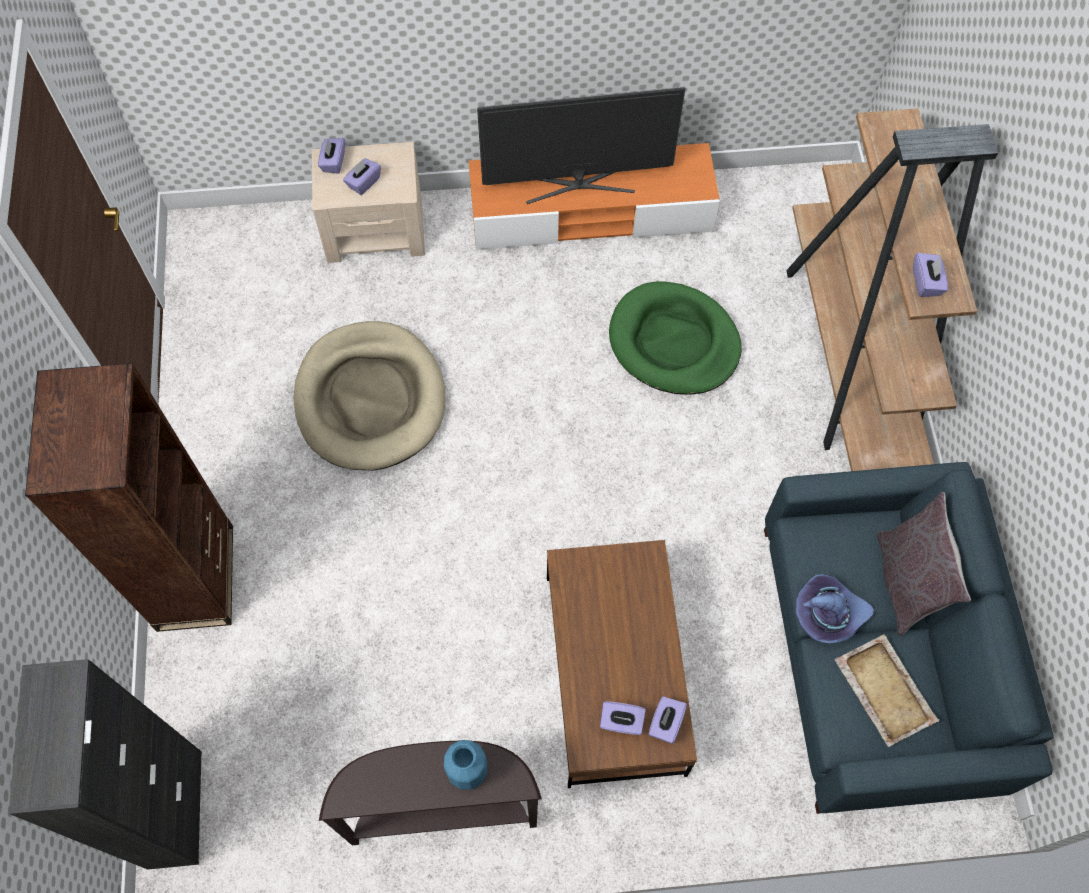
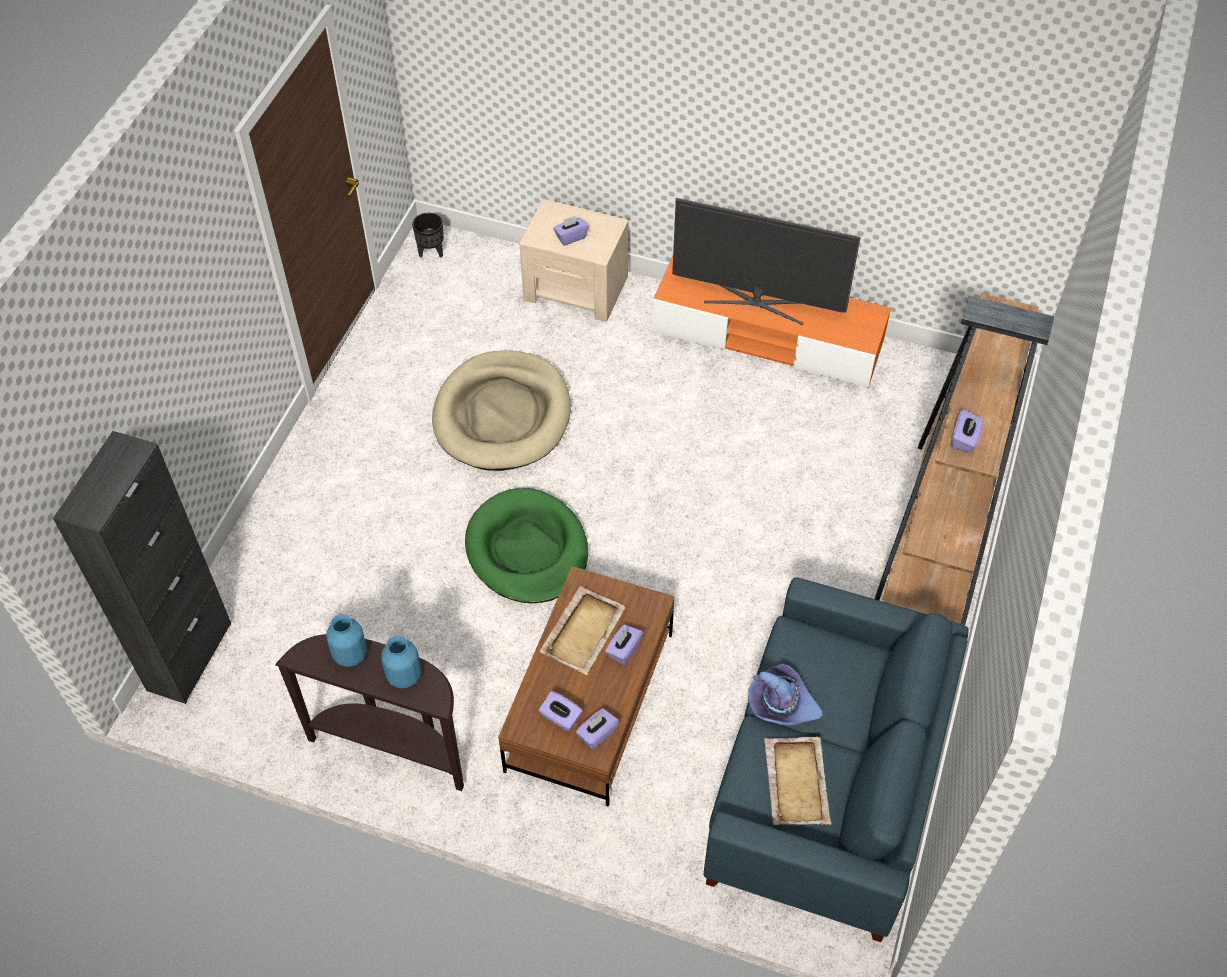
camera: 25 degrees right, 10 degrees down
brown bookcase [25,363,233,632] -> none
purple tissue box [318,138,345,174] -> purple tissue box moved to [605,624,643,665]
green dog bed [609,281,742,395] -> green dog bed moved to [465,488,588,603]
grey pillow [877,492,971,636] -> none
none -> blue vase [326,614,367,667]
none -> black planter [412,213,444,258]
none -> beige tray [540,586,626,675]

